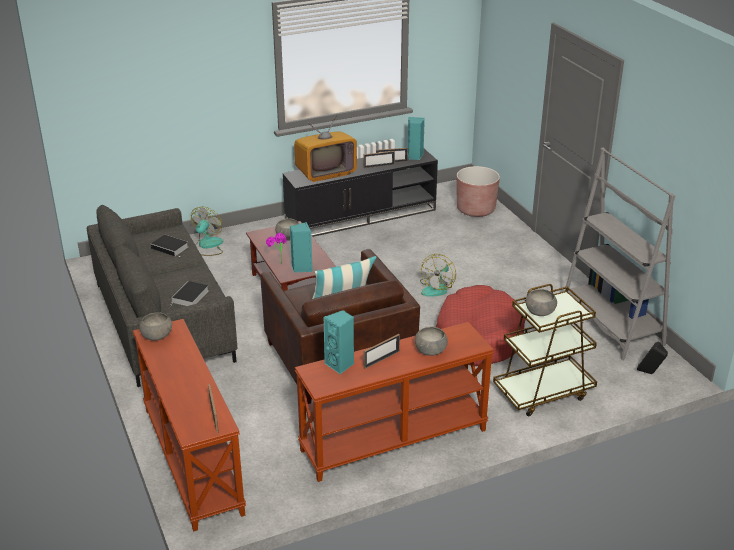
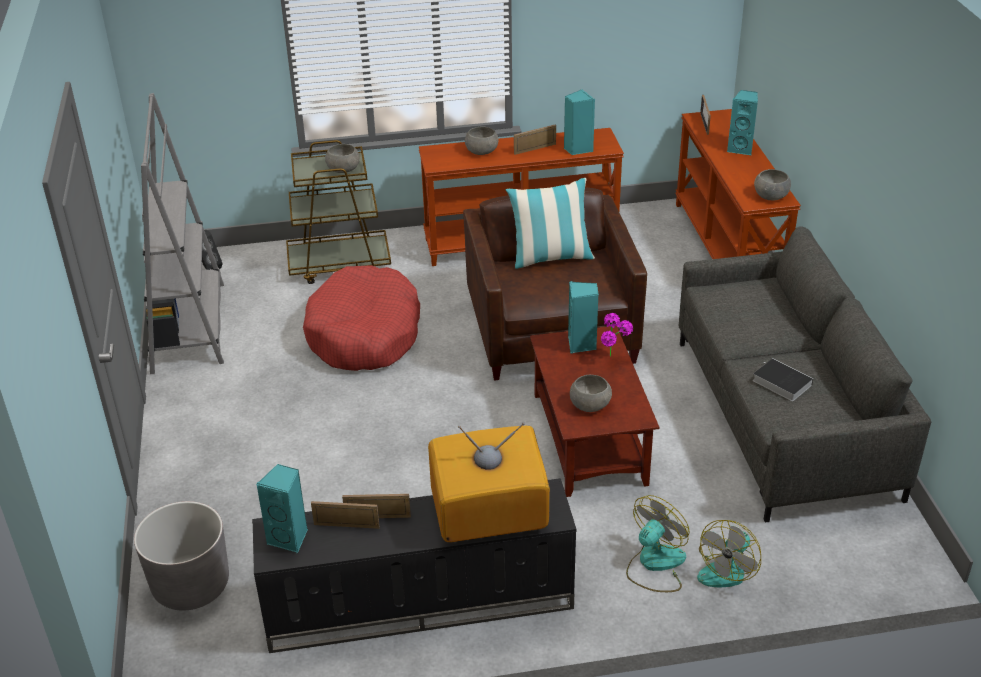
camera: 165 degrees left, 5 degrees up
book [170,281,209,306] -> none
fan [420,254,456,297] -> fan moved to [626,495,690,592]
brown planter [457,166,500,217] -> grey planter [134,501,229,611]
none -> turquoise speaker [727,90,758,155]

